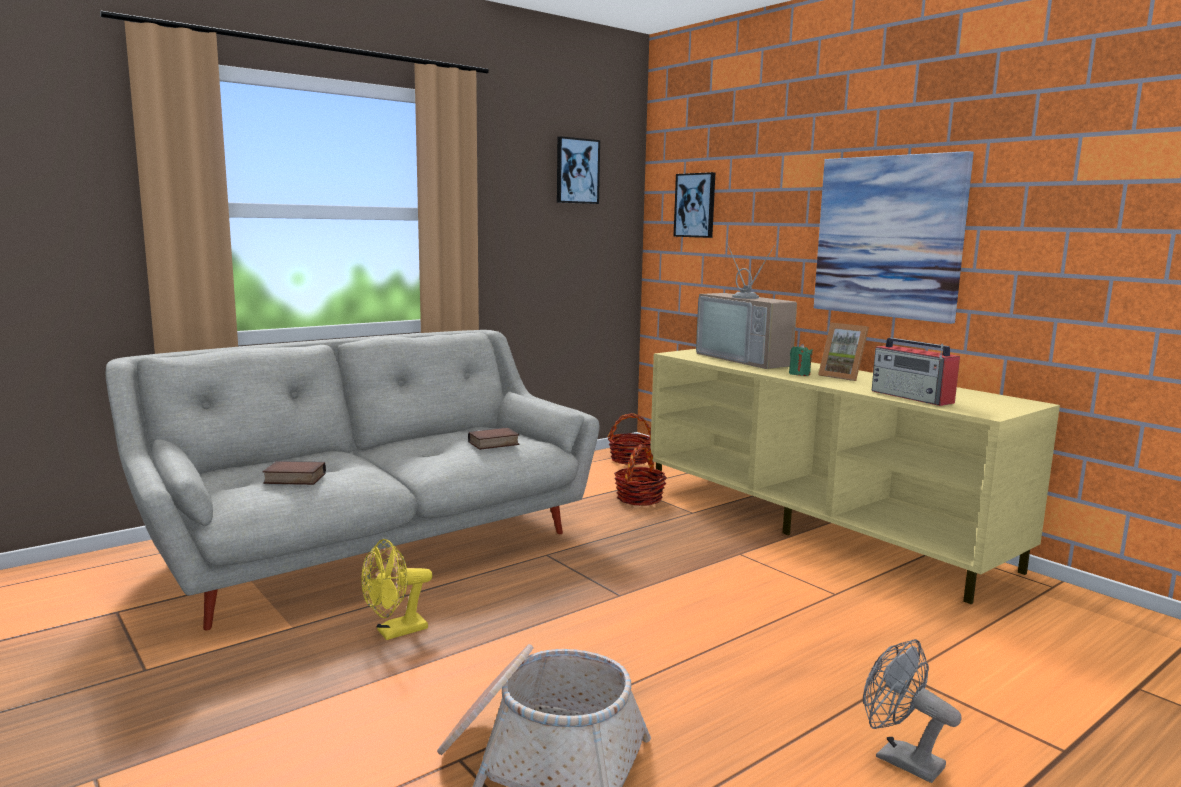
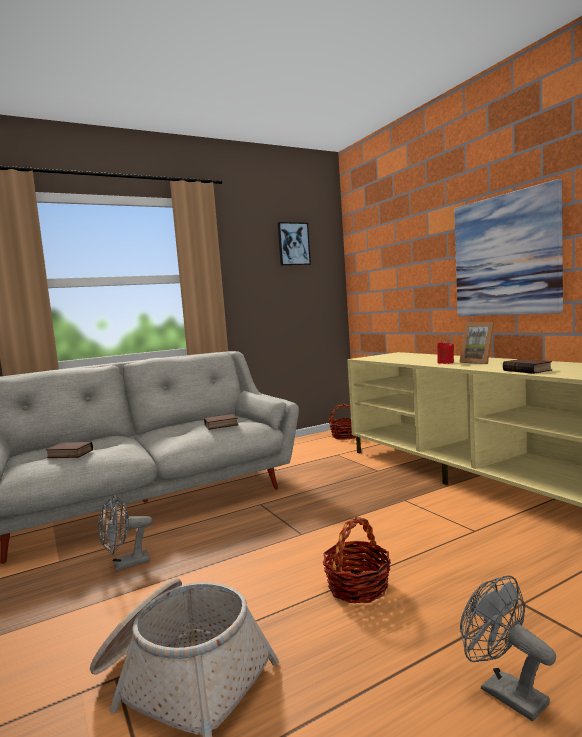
camera: 10 degrees right, 5 degrees down
yellow fan [361,539,432,640] -> grey fan [98,495,152,571]
basket [614,445,667,506] -> basket moved to [323,517,391,604]
picture [673,172,715,238] -> none
television [696,243,797,369] -> none
green candle [789,344,813,376] -> red candle [437,340,454,364]
radio [872,338,960,406] -> book [503,359,552,374]

